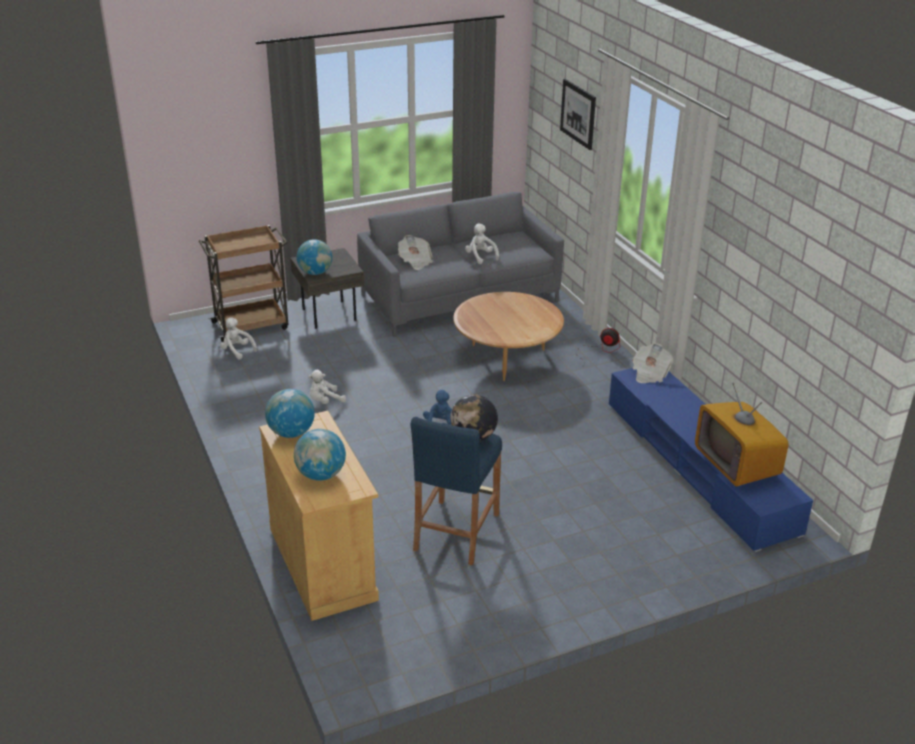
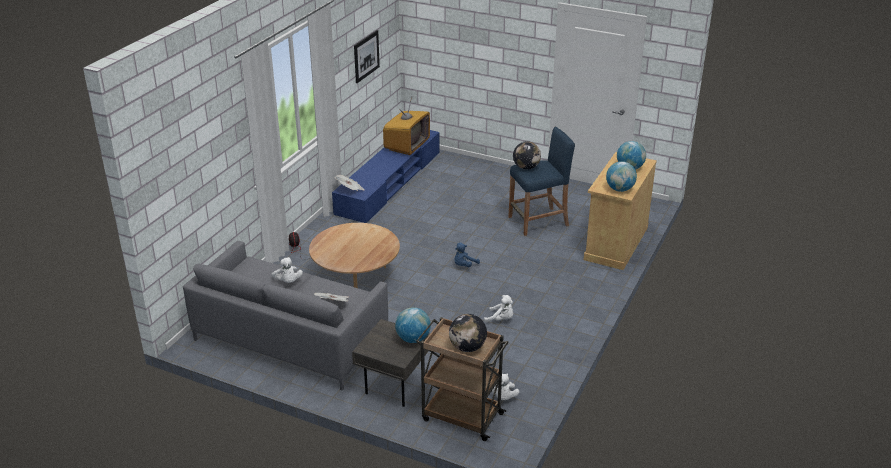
camera: 130 degrees left, 0 degrees up
white plush toy [465,223,499,264] -> white plush toy turned 45 degrees counterclockwise [272,257,303,283]
picture [560,79,596,150] -> picture moved to [354,30,380,83]
none -> globe [449,314,487,352]

